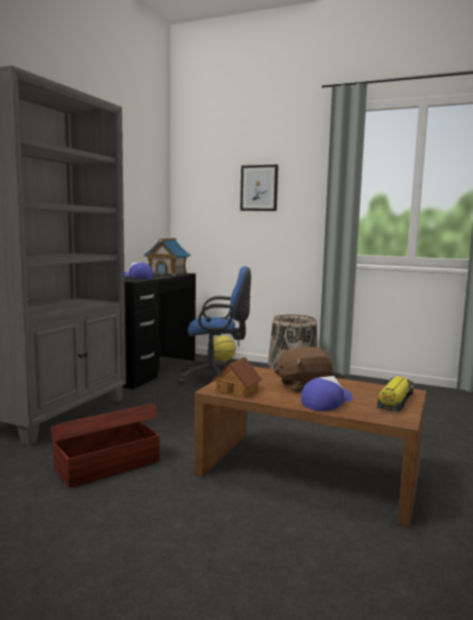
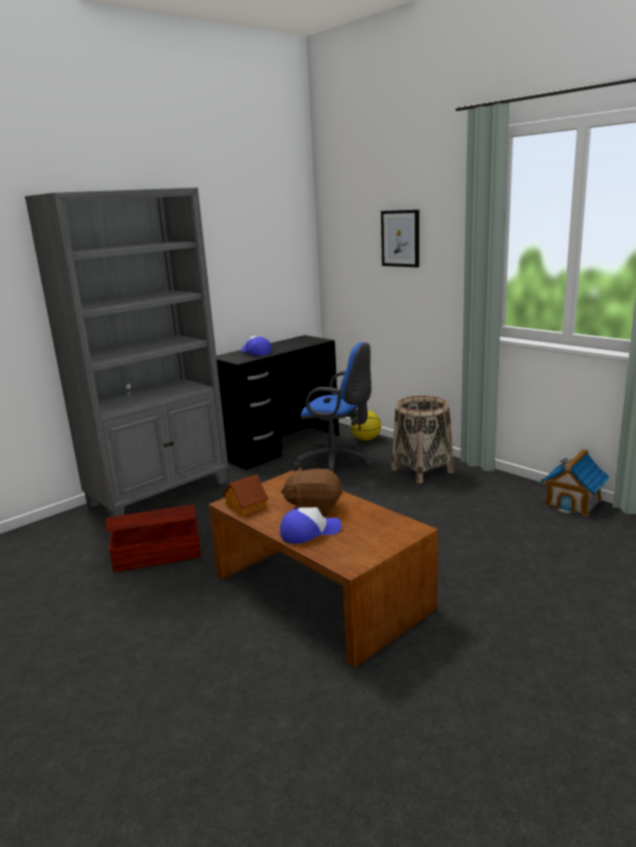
camera: 25 degrees right, 10 degrees up
toy house [144,238,190,275] -> toy house moved to [541,449,610,517]
toy truck [377,376,414,412] -> none

